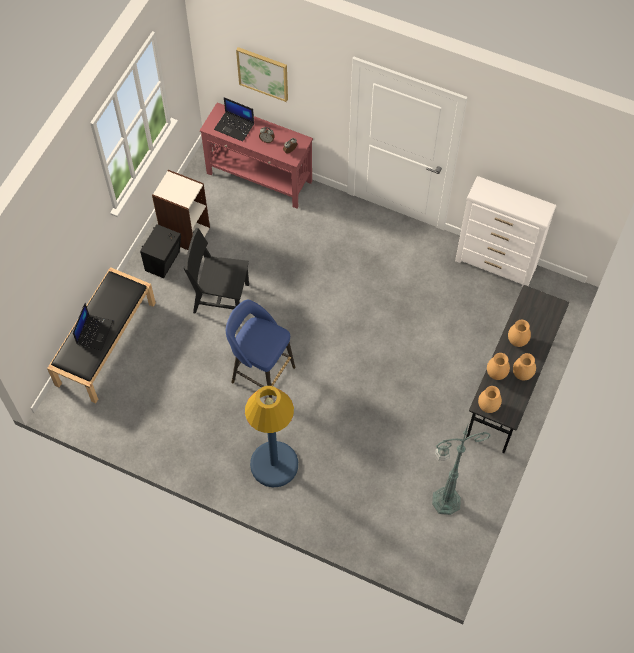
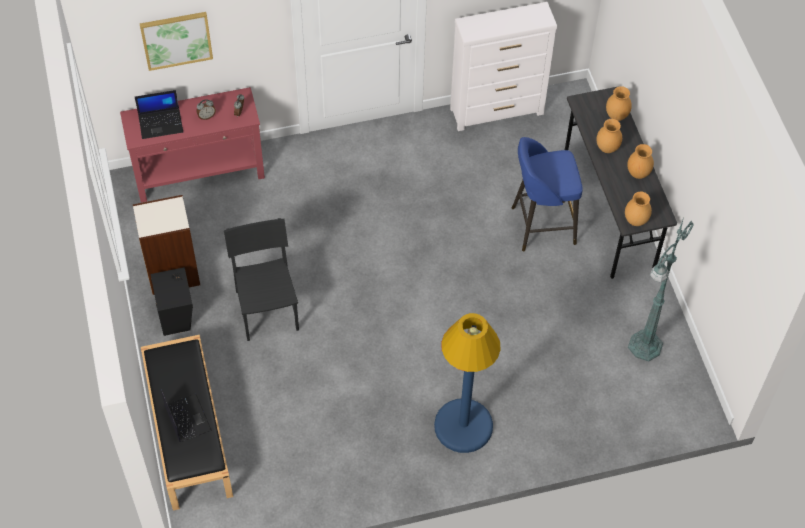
camera: 40 degrees left, 5 degrees down
black chair [184,228,249,314] -> black chair turned 105 degrees clockwise [224,218,299,341]
blue stool [226,300,296,398] -> blue stool moved to [512,137,583,251]
brown vase [487,353,510,380] -> brown vase moved to [606,86,632,121]

